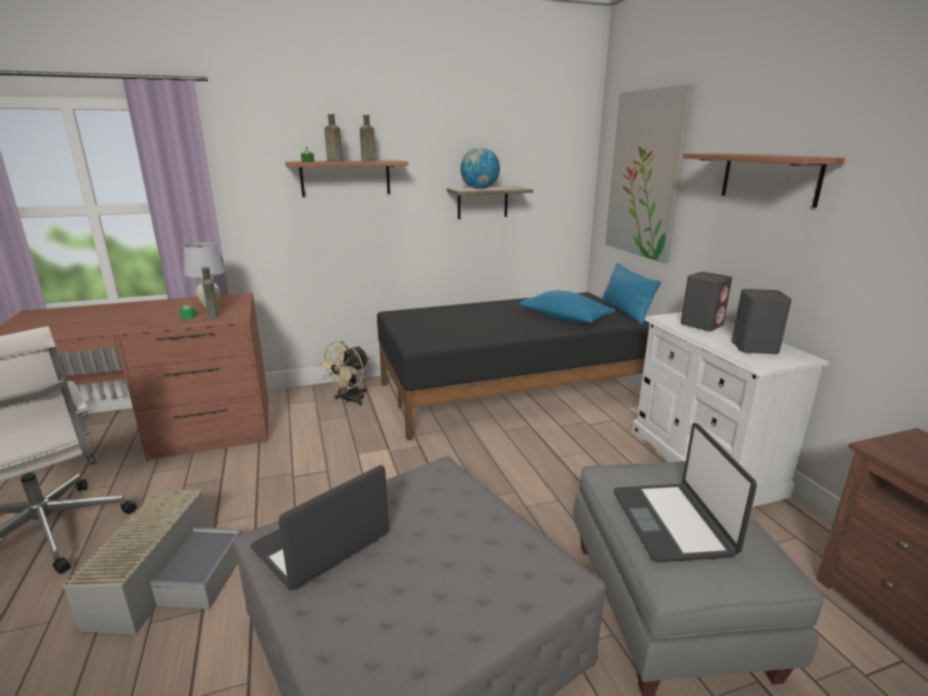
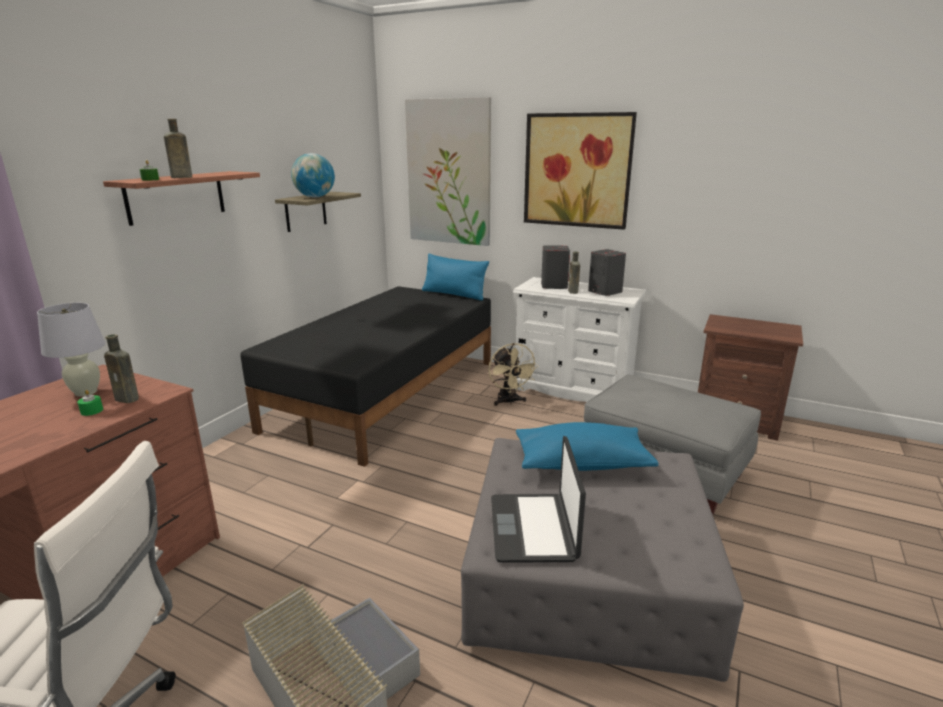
camera: 45 degrees left, 0 degrees up
beige fan [318,341,369,406] -> beige fan moved to [488,343,539,406]
brown bottle [360,115,375,161] -> brown bottle moved to [568,251,580,294]
blue pillow [519,290,615,323] -> blue pillow moved to [516,422,658,471]
laptop [614,423,757,562] -> none
shelf [683,153,845,208] -> picture [524,112,637,230]

